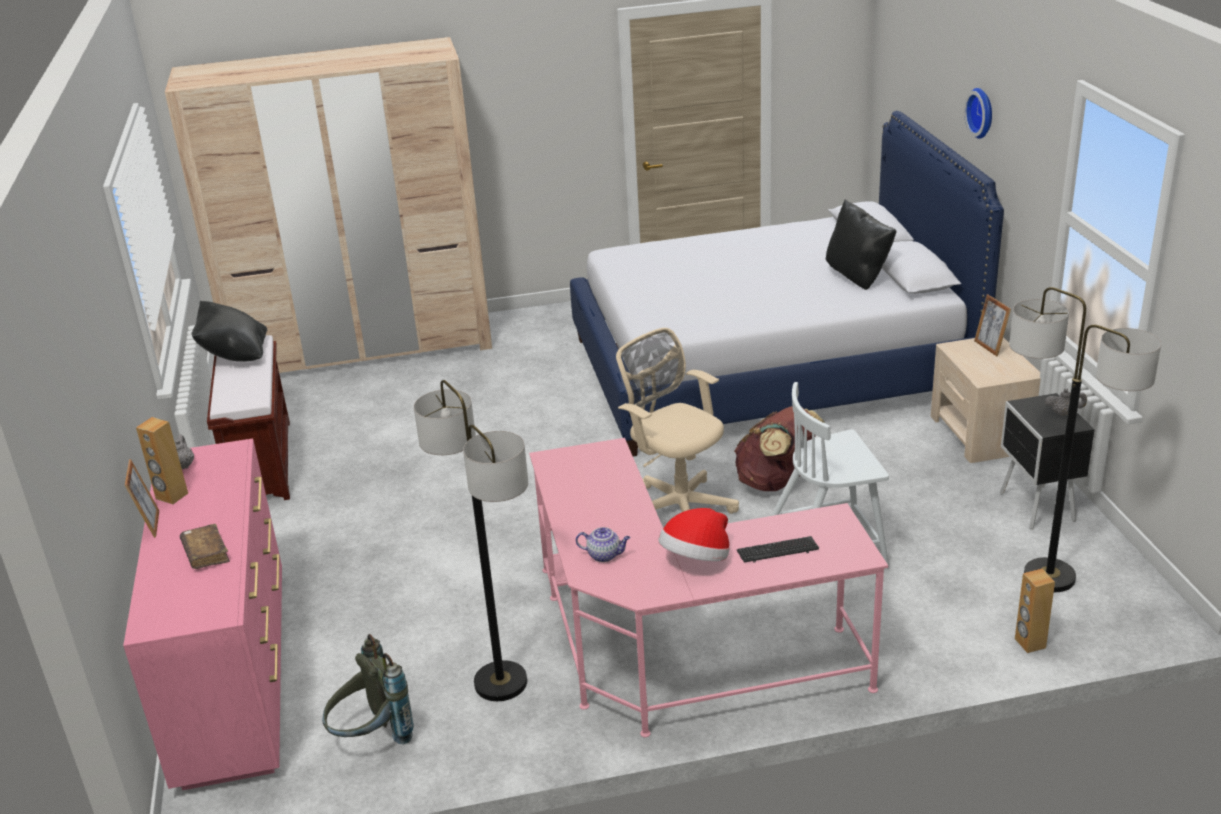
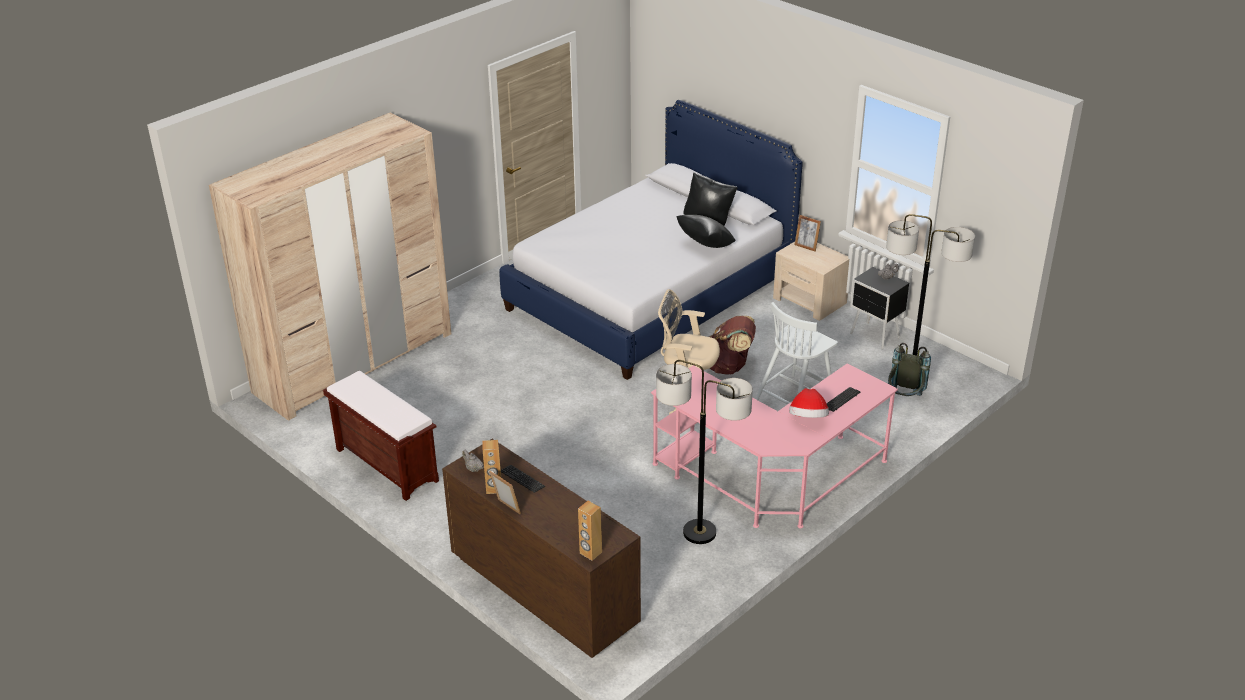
camera: 35 degrees left, 5 degrees up
pink dresser [123,438,282,790] -> brown dresser [442,439,641,658]
brown book [180,524,230,569] -> none
black pillow [192,301,267,362] -> black pillow moved to [676,215,736,248]
grey backpack [322,634,414,744] -> grey backpack moved to [888,343,931,396]
teapot [576,527,630,562] -> none
wall clock [964,88,992,139] -> none
brown speaker [1015,569,1055,653] -> brown speaker moved to [578,501,602,561]
none -> keyboard [501,465,545,493]

